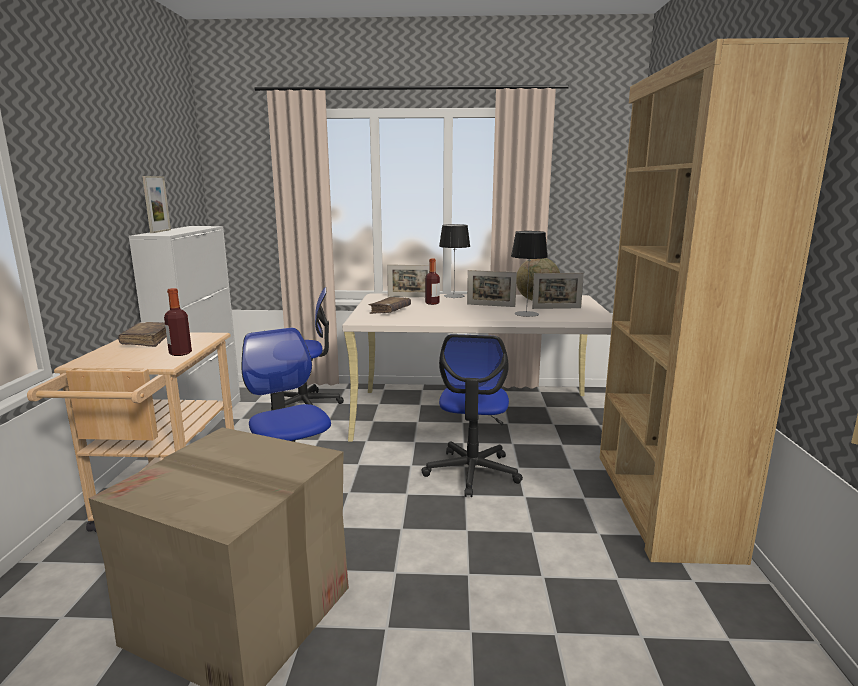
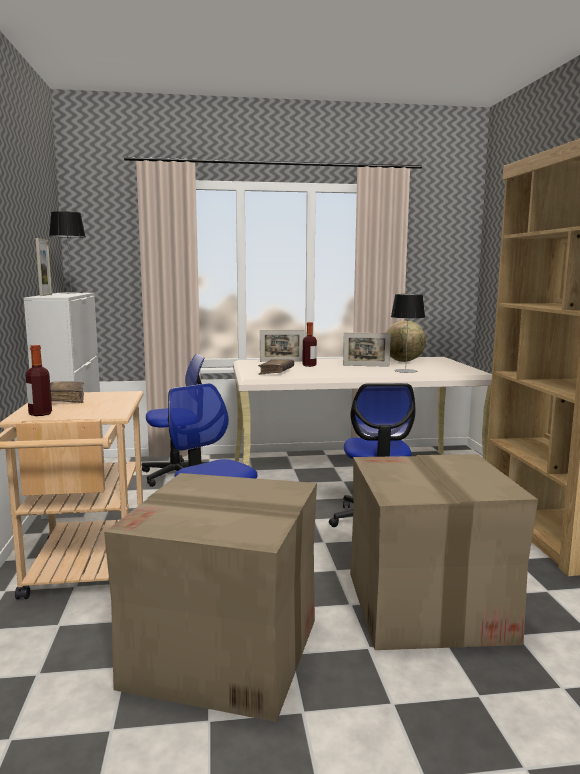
camera: 10 degrees left, 5 degrees down
bottle [164,288,192,356] -> bottle moved to [26,345,52,416]
table lamp [439,224,470,298] -> table lamp moved to [49,211,86,294]
picture frame [532,273,584,309] -> none
none -> cardboard box [350,454,538,650]

